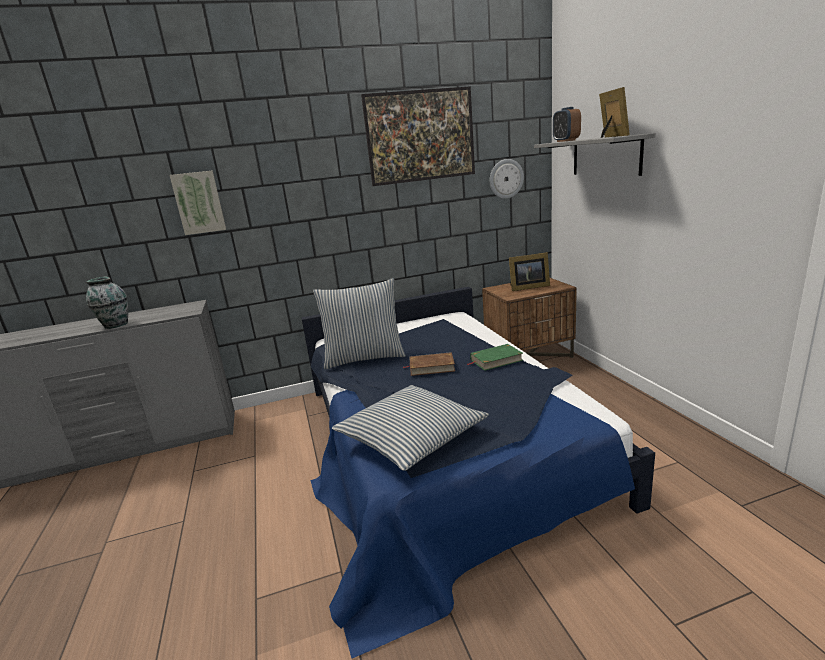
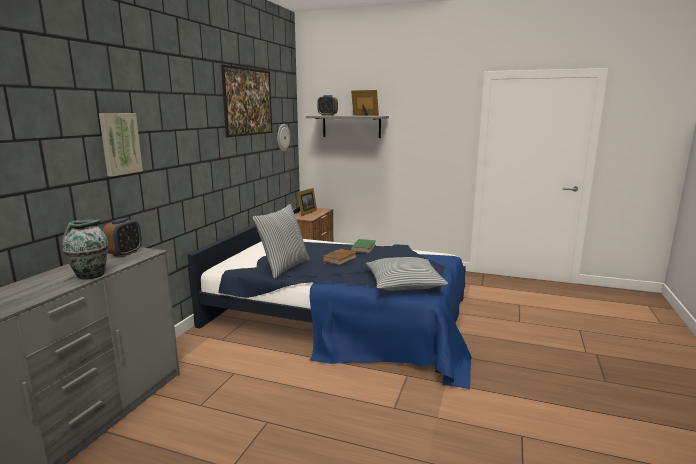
camera: 55 degrees left, 5 degrees down
none -> alarm clock [103,218,142,257]

